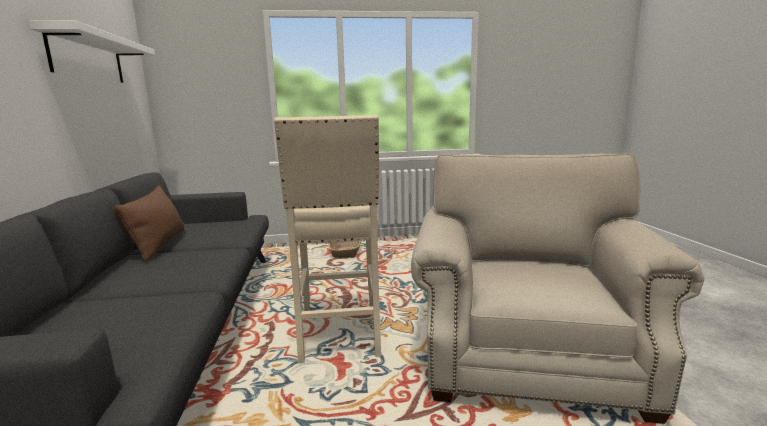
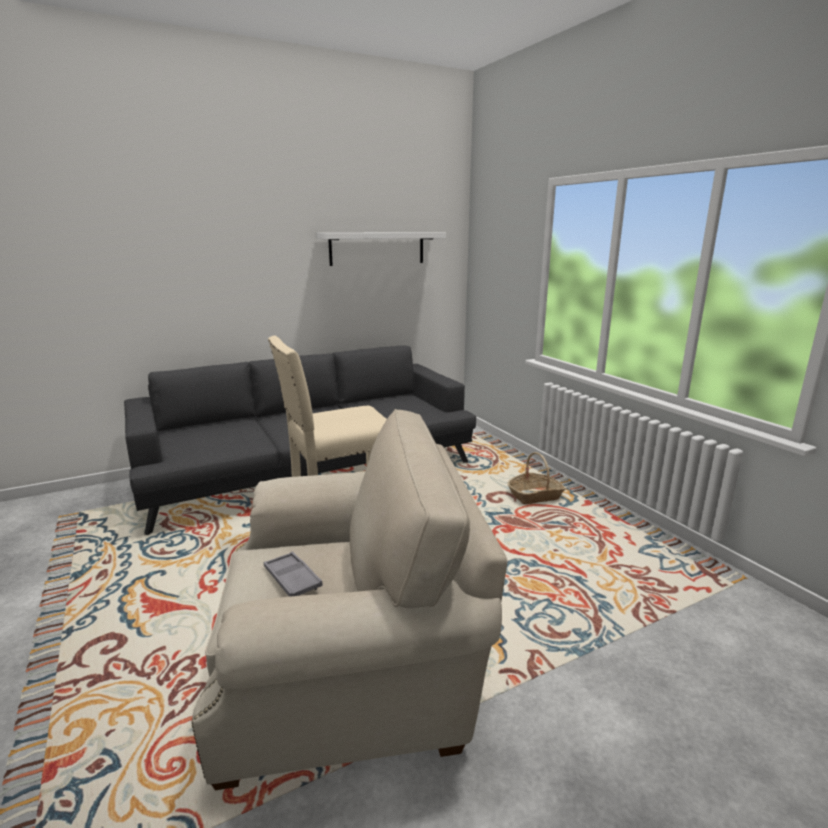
camera: 70 degrees right, 5 degrees up
brown pillow [113,186,184,262] -> none
none -> grey tray [264,552,323,597]

